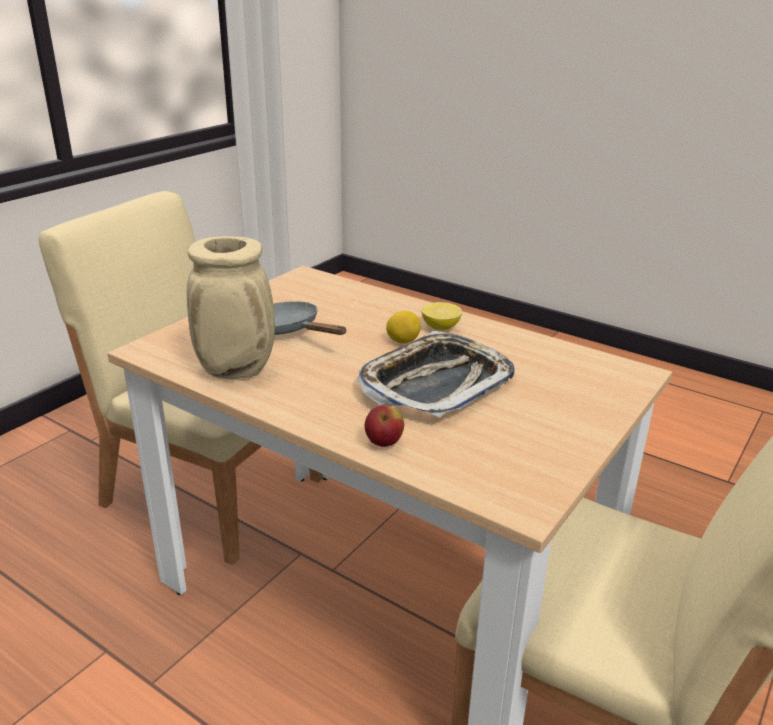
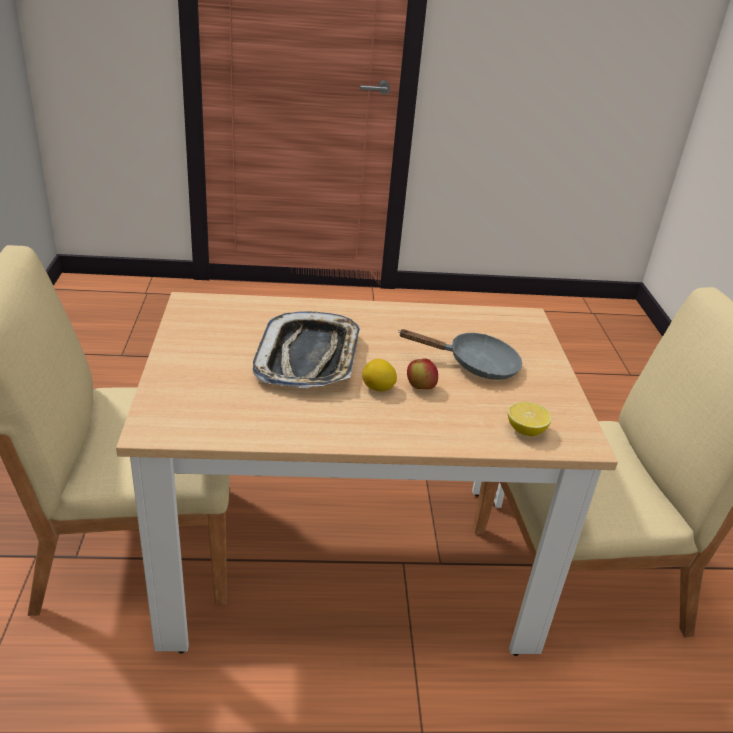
camera: 140 degrees right, 5 degrees up
beige vase [187,236,275,379] -> none
apple [365,405,404,447] -> apple moved to [407,359,438,389]
lemon [421,302,462,331] -> lemon moved to [508,402,552,436]

